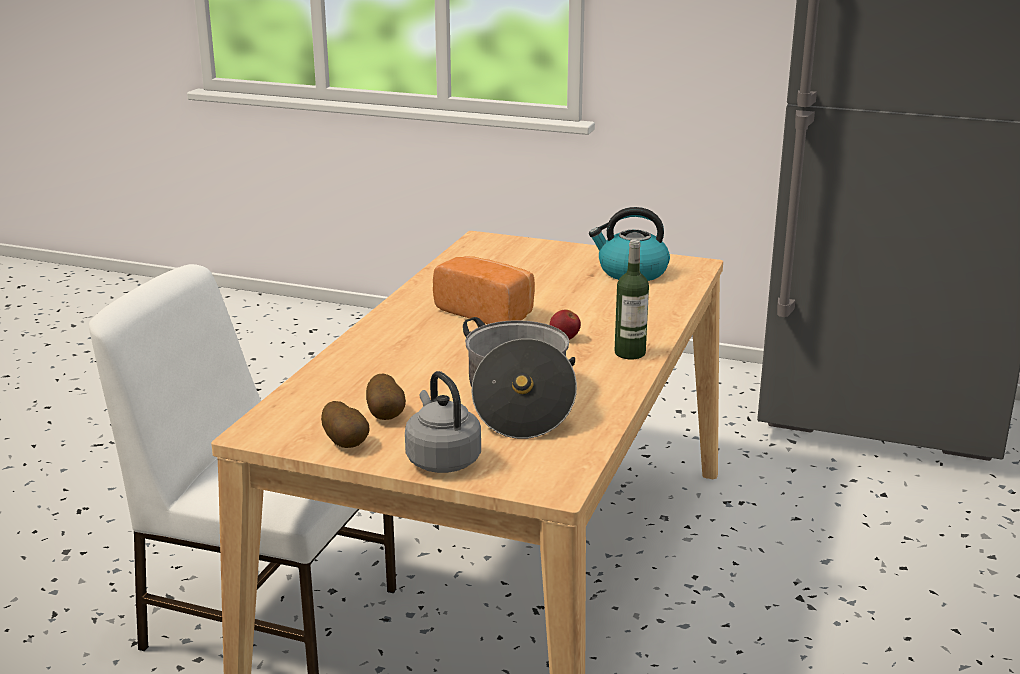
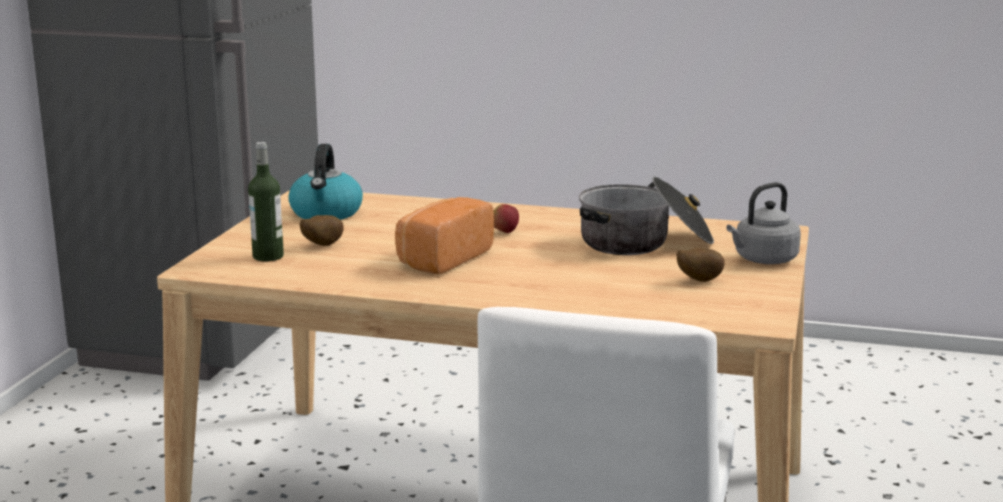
camera: 95 degrees left, 5 degrees down
potato [321,401,369,448] -> potato moved to [300,215,344,246]
bottle [615,240,649,359] -> bottle moved to [248,142,284,261]

